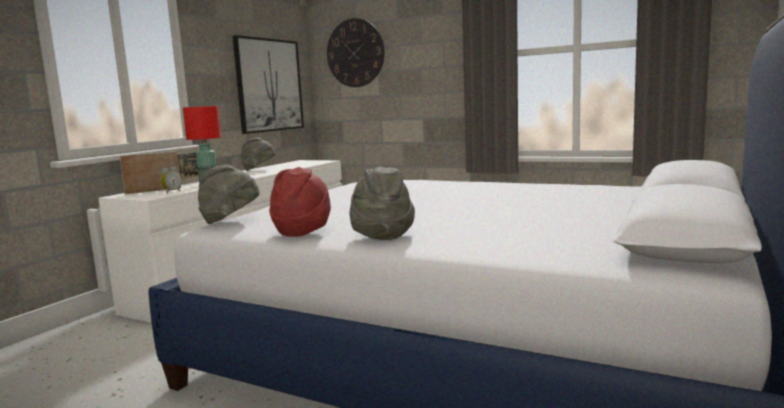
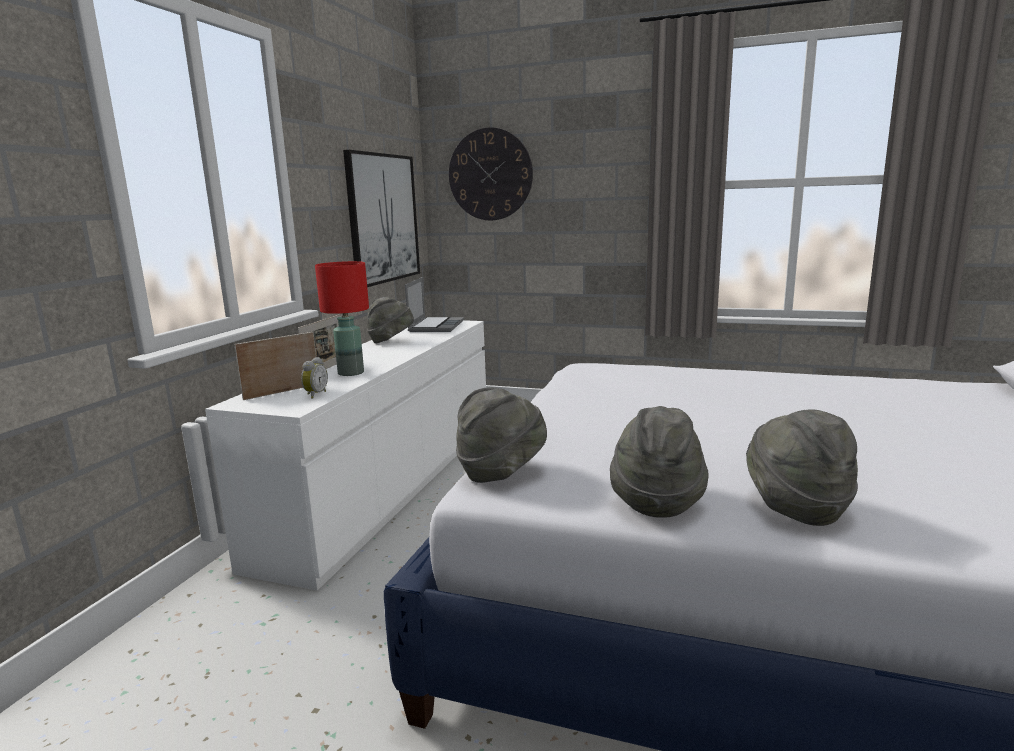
camera: 10 degrees left, 5 degrees up
red hat [269,167,331,237] -> grey hat [610,406,709,518]
none -> laptop [405,277,464,332]

